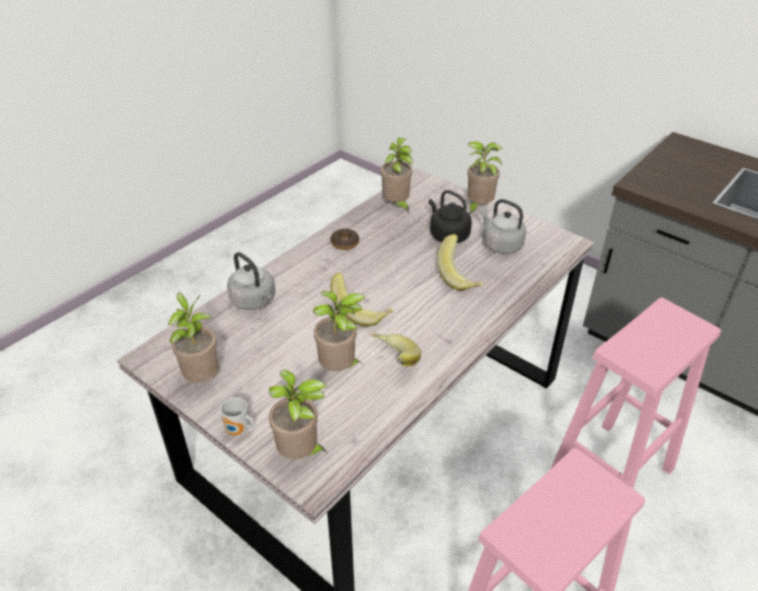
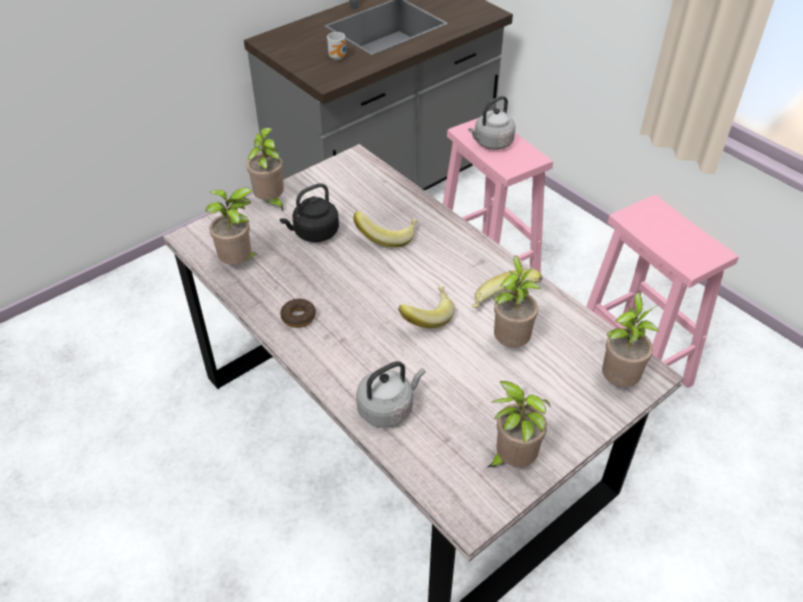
camera: 80 degrees left, 5 degrees up
mug [220,397,254,436] -> mug moved to [327,32,346,60]
grey kettle [480,199,526,254] -> grey kettle moved to [468,96,515,150]

